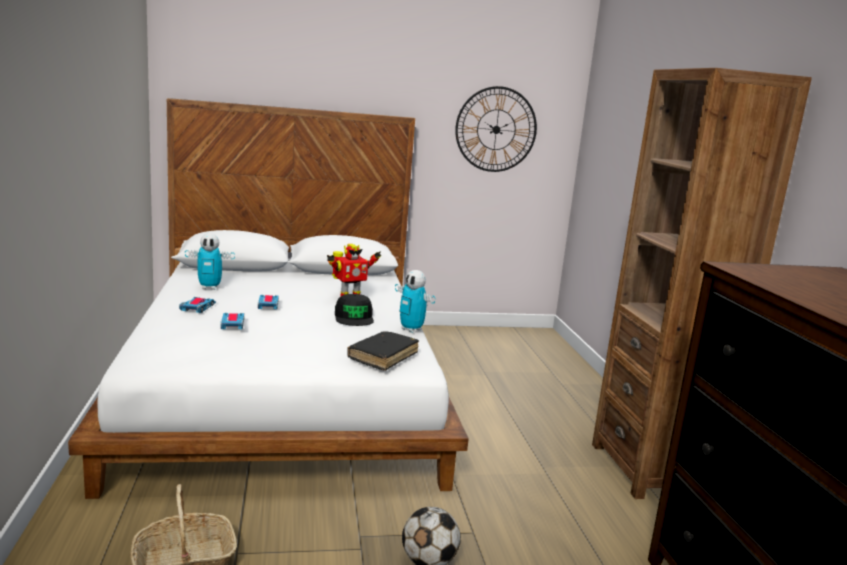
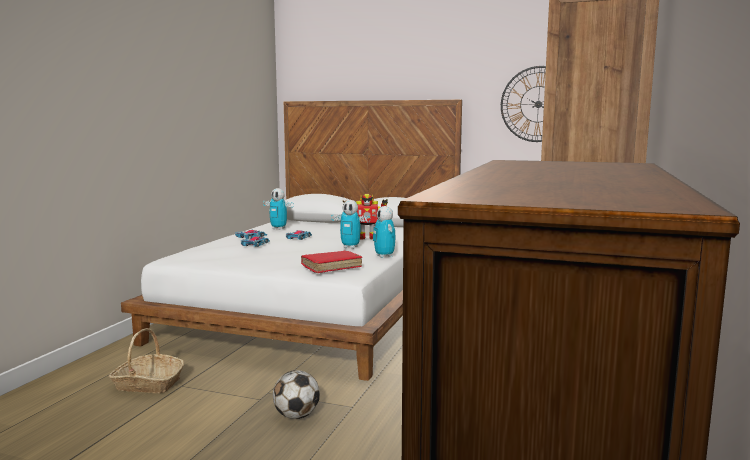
camera: 30 degrees right, 5 degrees down
black cap [335,294,374,326] -> toy robot [331,200,370,249]
black book [347,331,419,371] -> red book [301,251,362,273]

